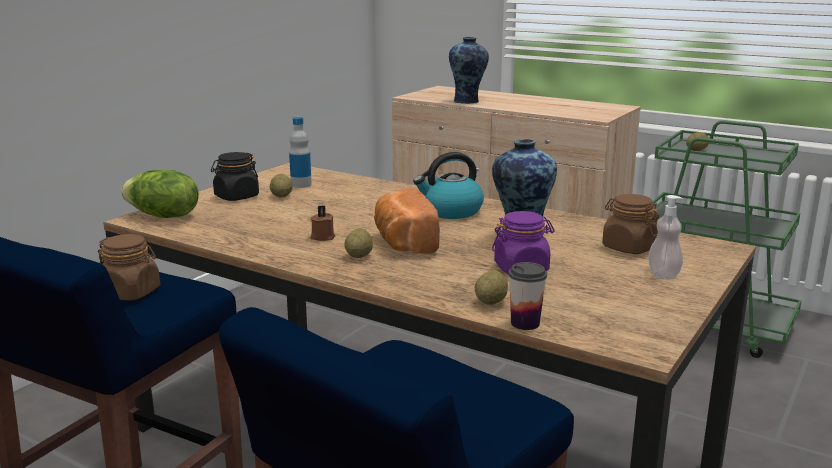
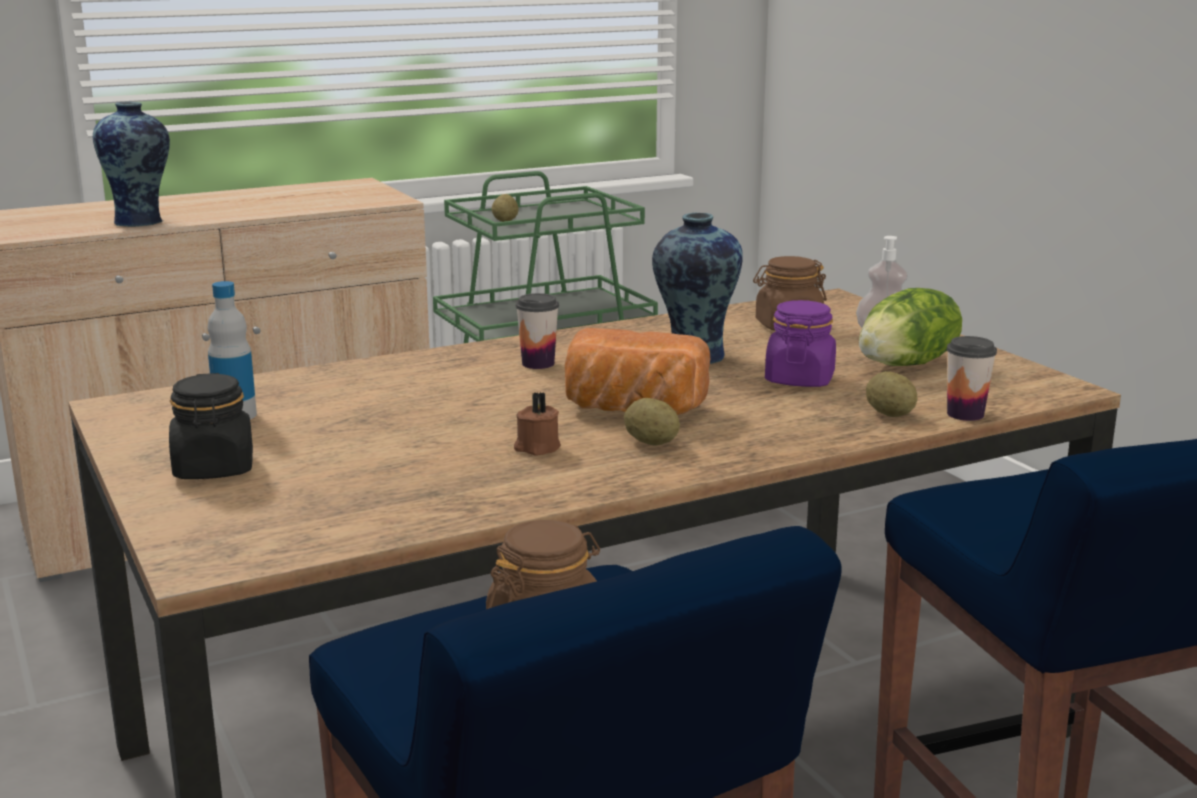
camera: 60 degrees left, 0 degrees up
lettuce [121,170,199,218] -> lettuce moved to [859,288,962,366]
potato [270,174,293,197] -> none
kettle [413,152,484,219] -> cup [516,293,559,369]

